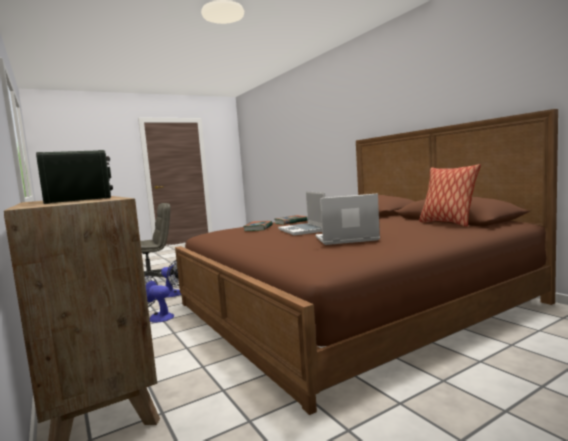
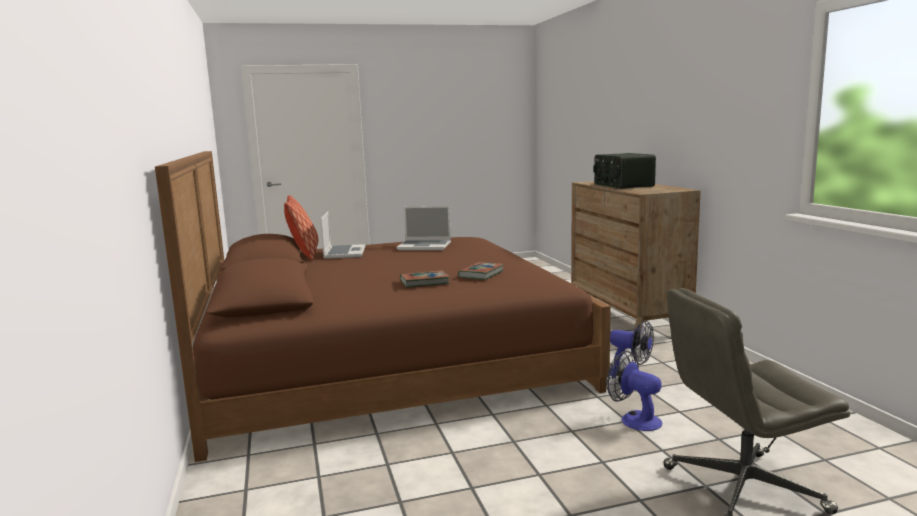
camera: 165 degrees left, 5 degrees up
laptop [278,191,325,235] -> laptop moved to [320,212,366,259]

